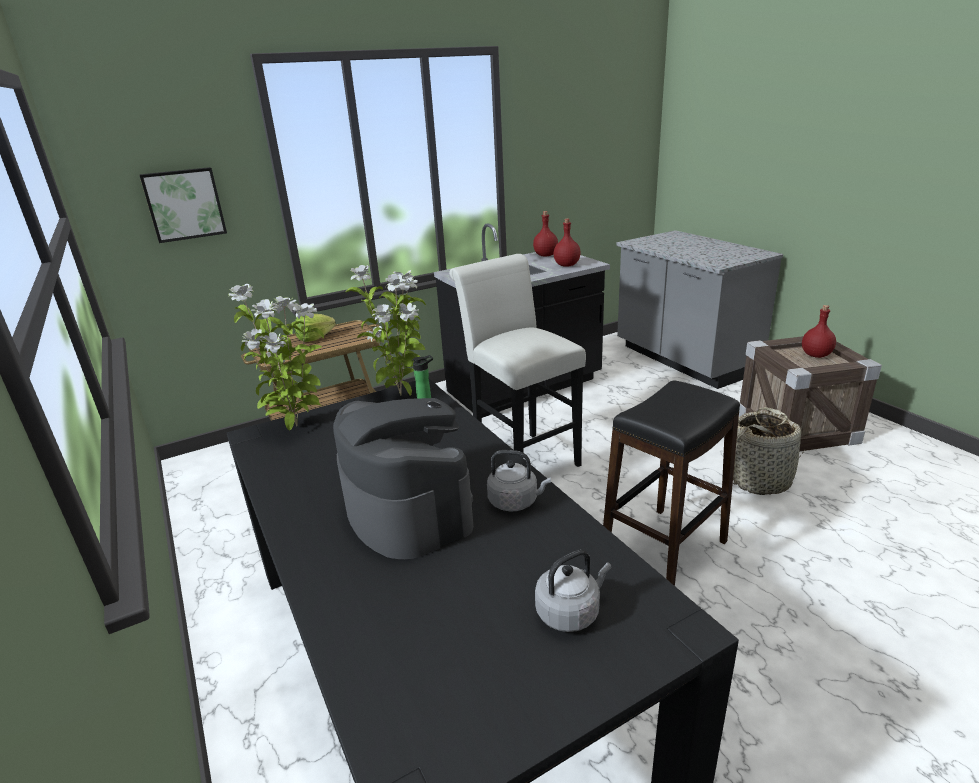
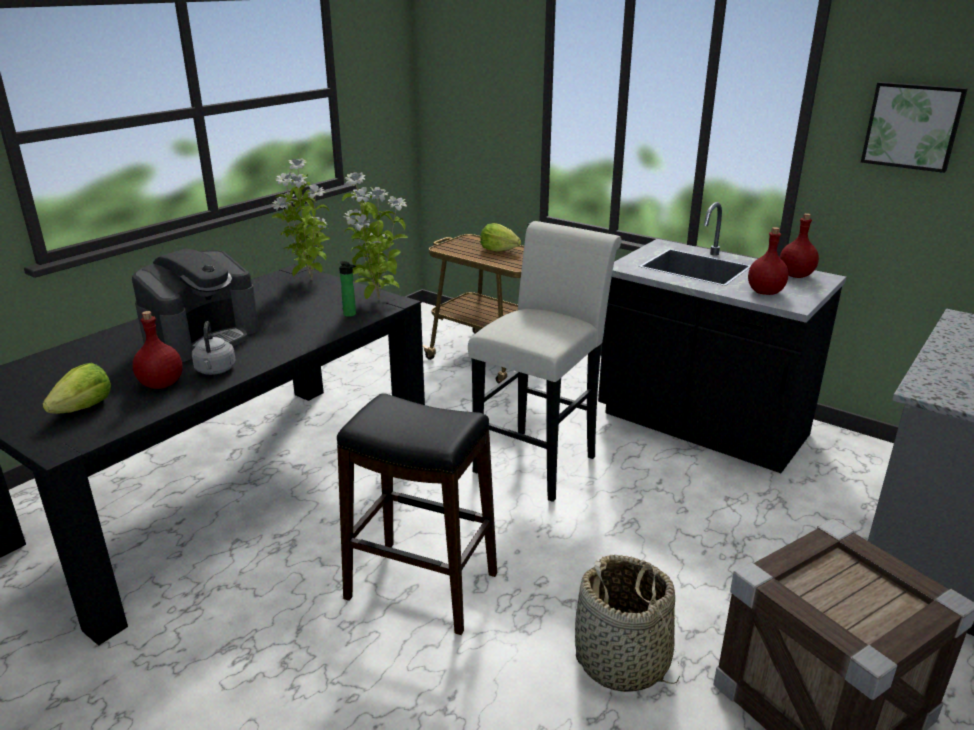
camera: 65 degrees right, 0 degrees up
picture [139,167,227,243] -> picture moved to [861,82,968,173]
grey kettle [535,550,612,632] -> lettuce [42,363,111,414]
red bottle [802,305,836,358] -> red bottle moved to [133,311,182,389]

